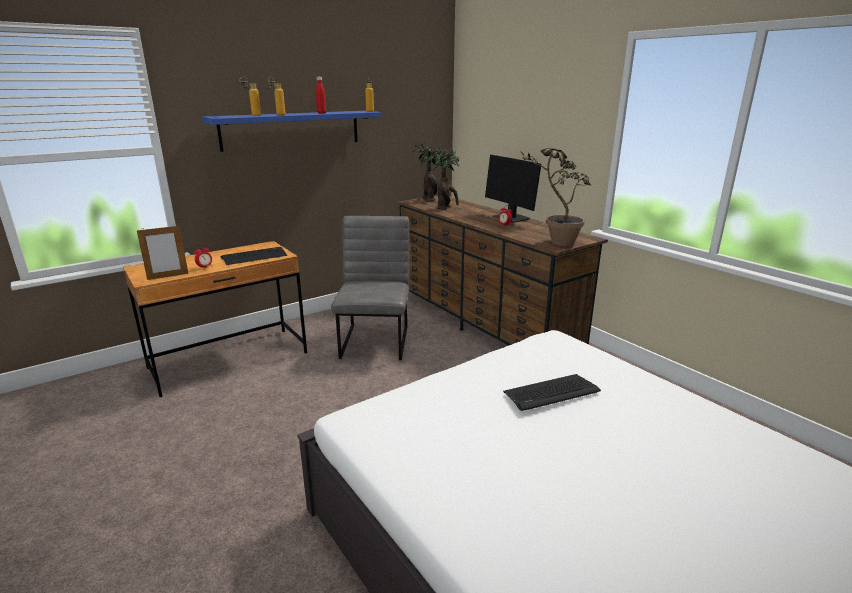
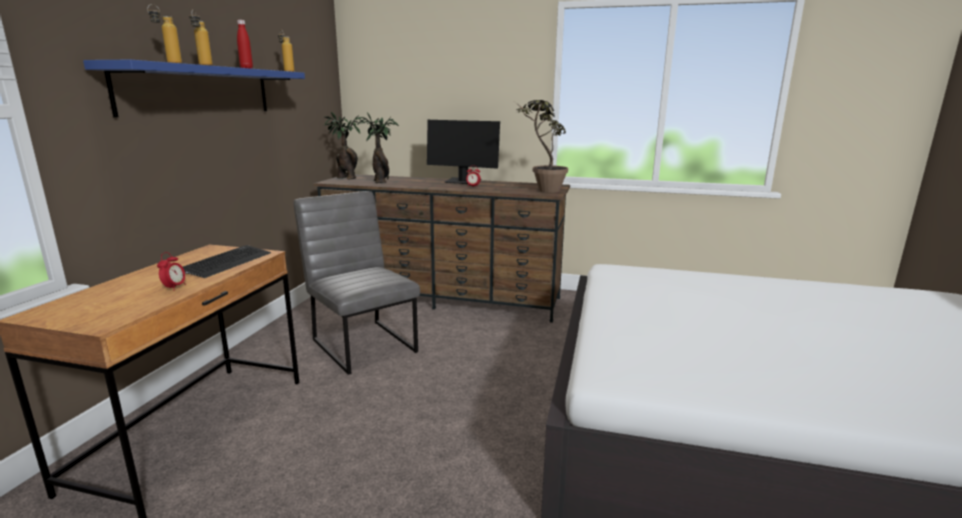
camera: 40 degrees left, 5 degrees down
picture frame [137,226,188,280] -> none
keyboard [503,374,601,411] -> none

